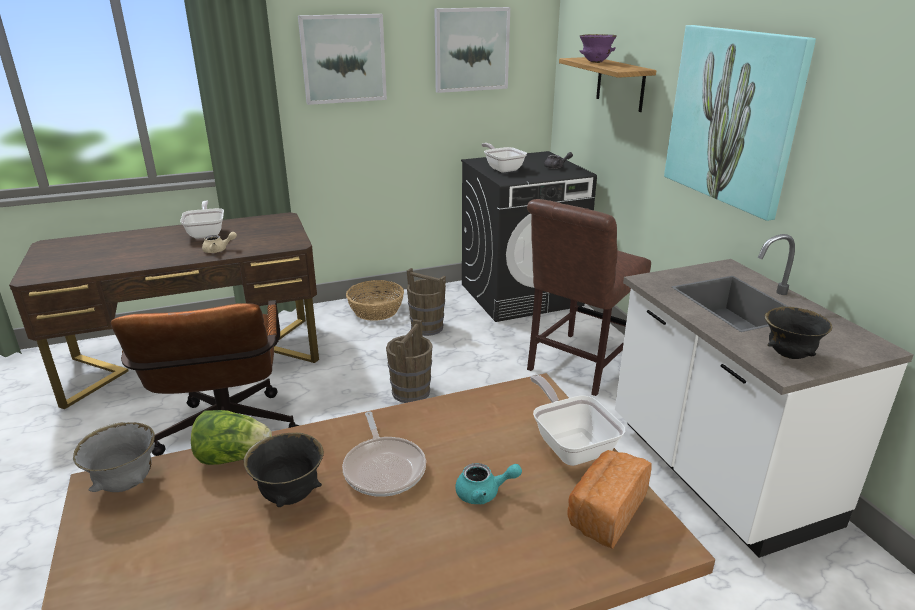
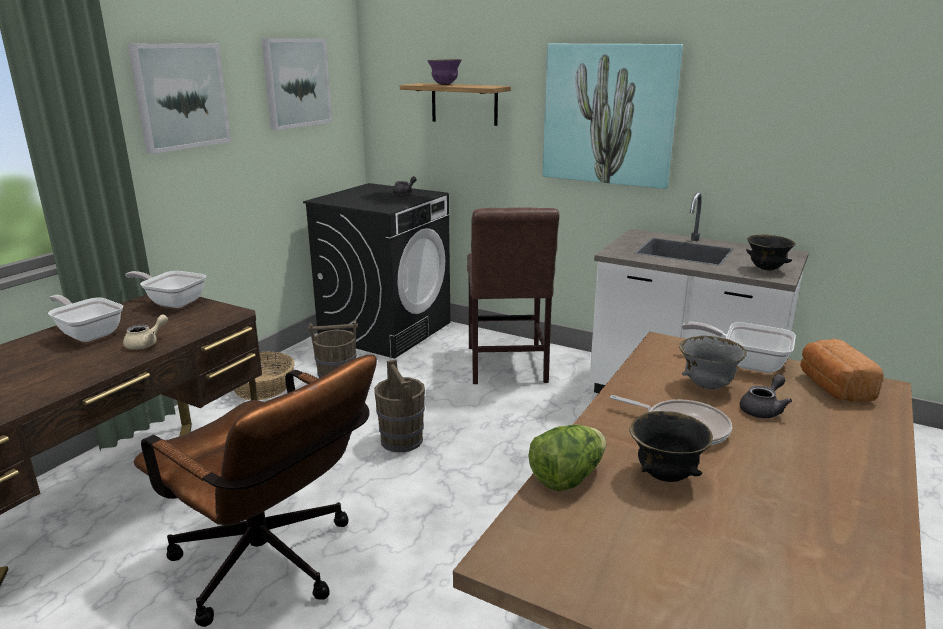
camera: 40 degrees left, 5 degrees down
grey bowl [73,422,155,492] -> grey bowl moved to [679,336,747,389]
turquoise teapot [455,463,522,504] -> grey teapot [740,374,792,418]
frying pan [481,143,527,173] -> frying pan moved to [125,271,206,308]

